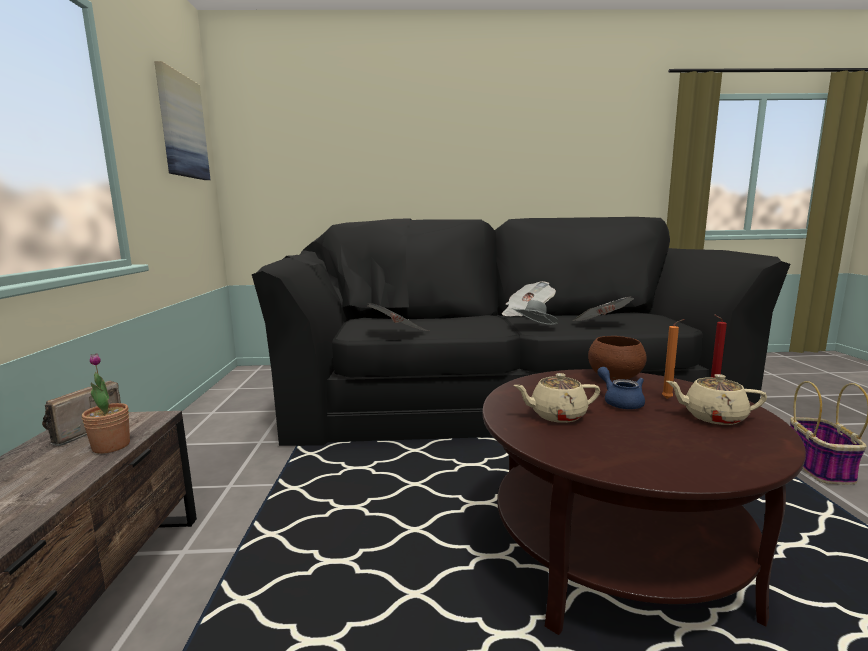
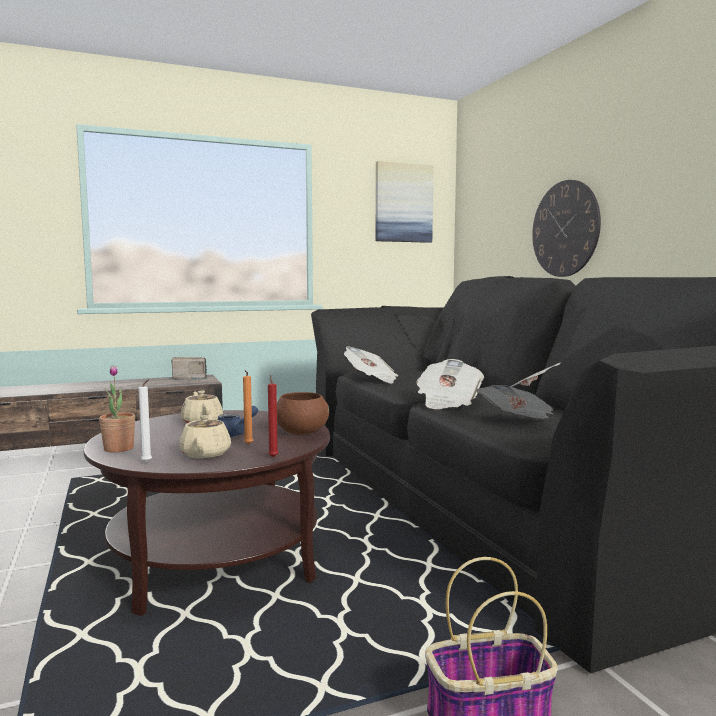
camera: 70 degrees right, 5 degrees down
potted plant [82,353,130,454] -> potted plant moved to [99,365,135,452]
grey hat [512,300,559,325] -> newspaper [416,359,484,409]
none -> white candle [138,379,152,462]
none -> wall clock [532,180,601,277]

